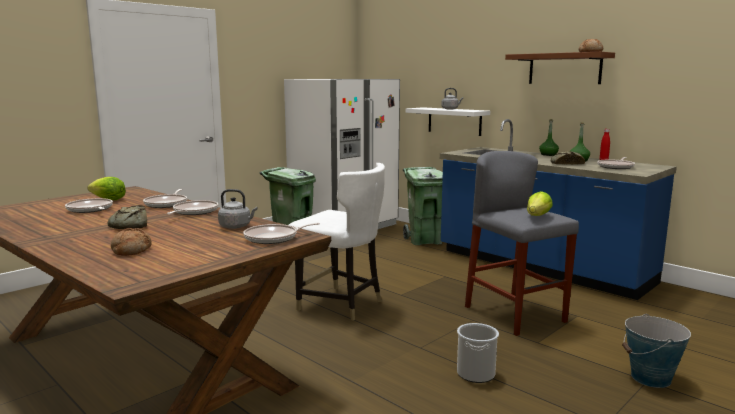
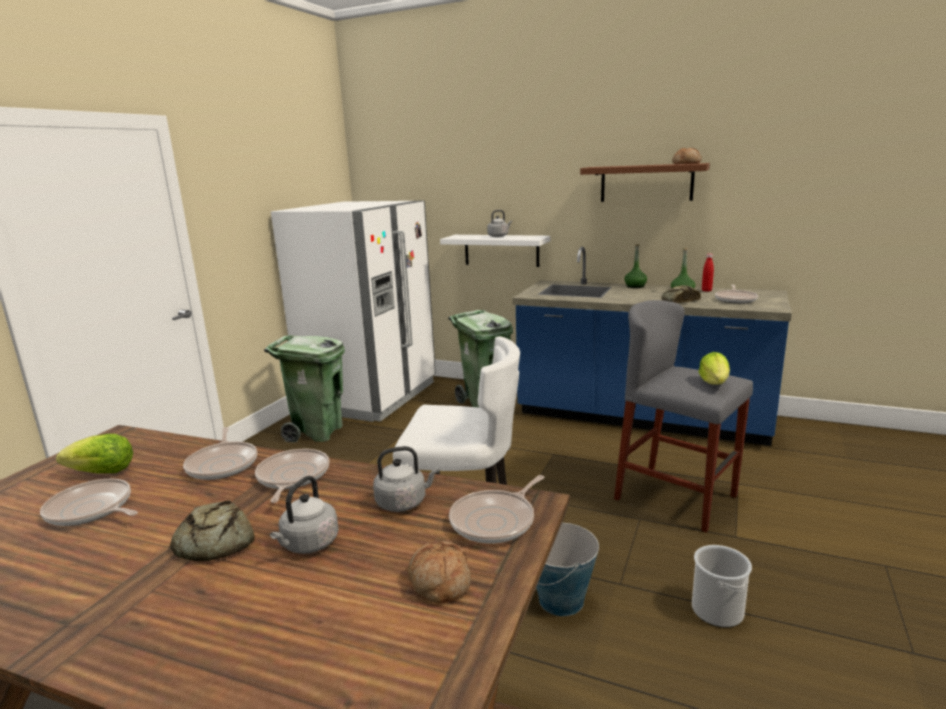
camera: 20 degrees left, 5 degrees up
bread [111,228,151,256] -> bread moved to [408,541,471,604]
bucket [622,314,691,388] -> bucket moved to [536,523,599,616]
none -> grey kettle [270,476,339,554]

